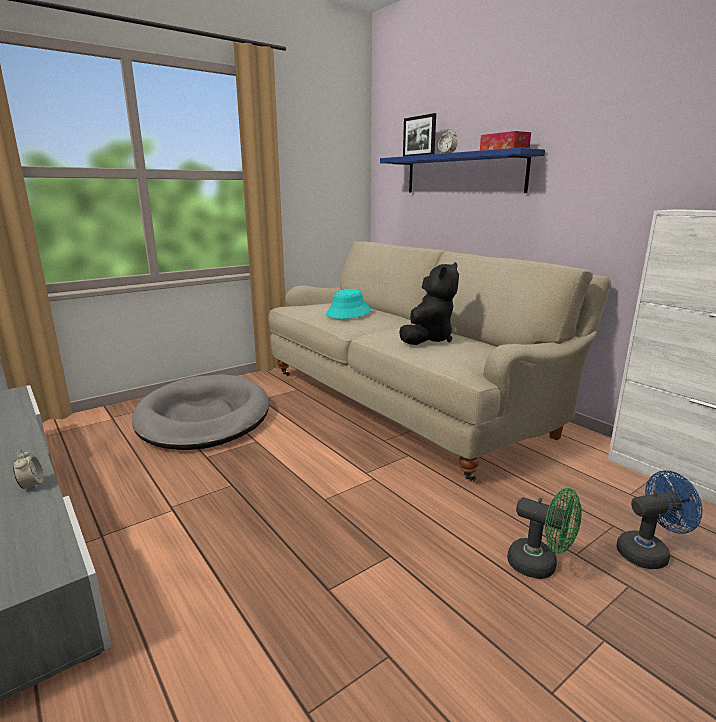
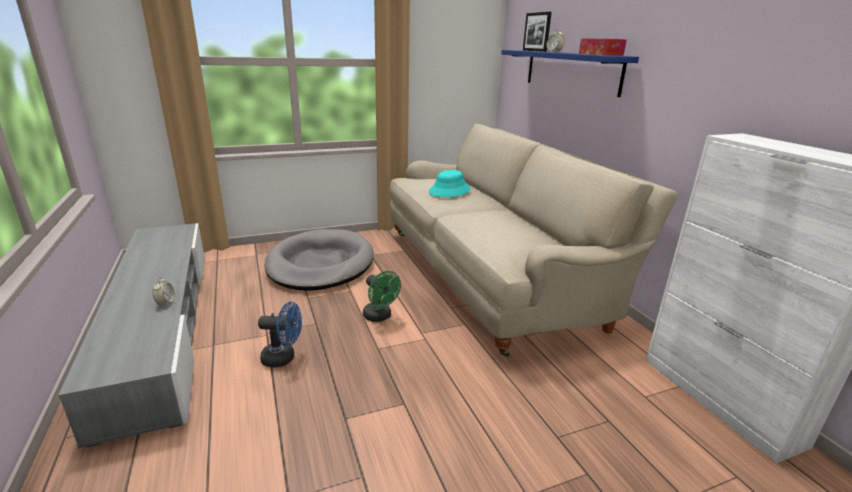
camera: 15 degrees right, 5 degrees up
black plush toy [399,262,459,345] -> none
green fan [507,488,581,579] -> green fan moved to [363,271,401,322]
blue fan [616,470,703,569] -> blue fan moved to [258,302,302,367]

